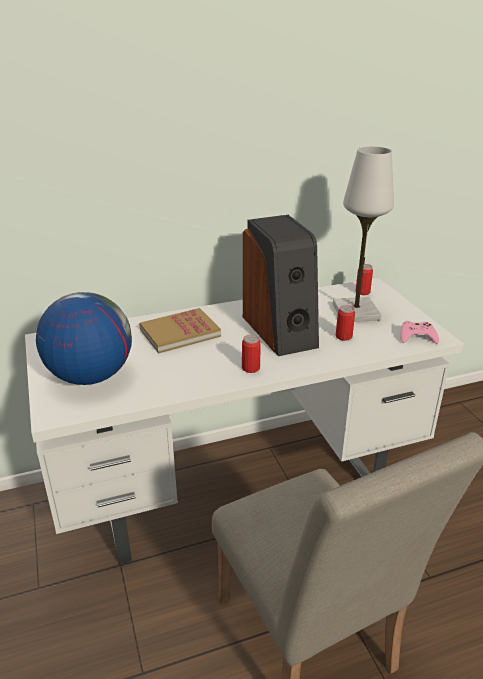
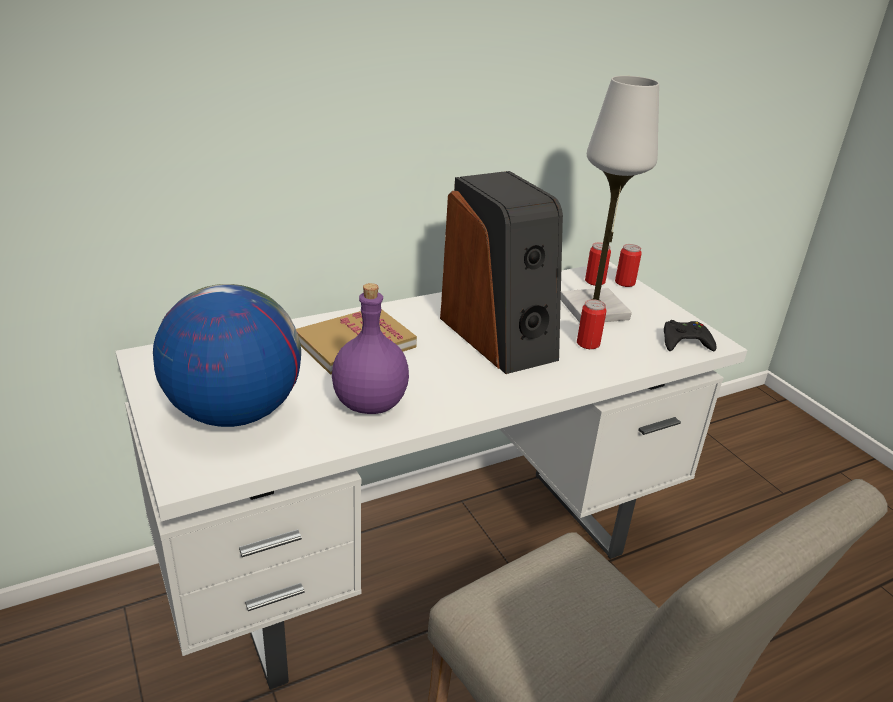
camera: 10 degrees left, 0 degrees up
can [242,334,261,373] -> can moved to [615,244,642,287]
pink game controller [400,321,439,344] -> black game controller [664,320,717,351]
none -> purple bottle [332,283,409,414]

